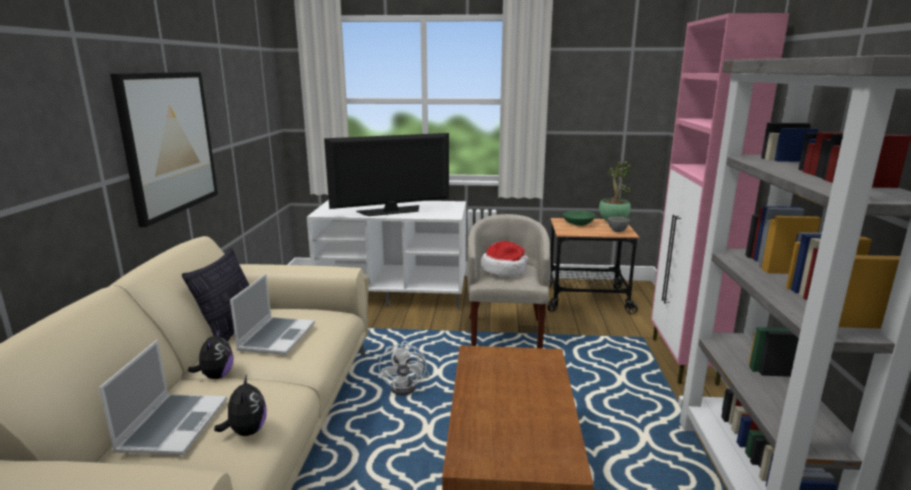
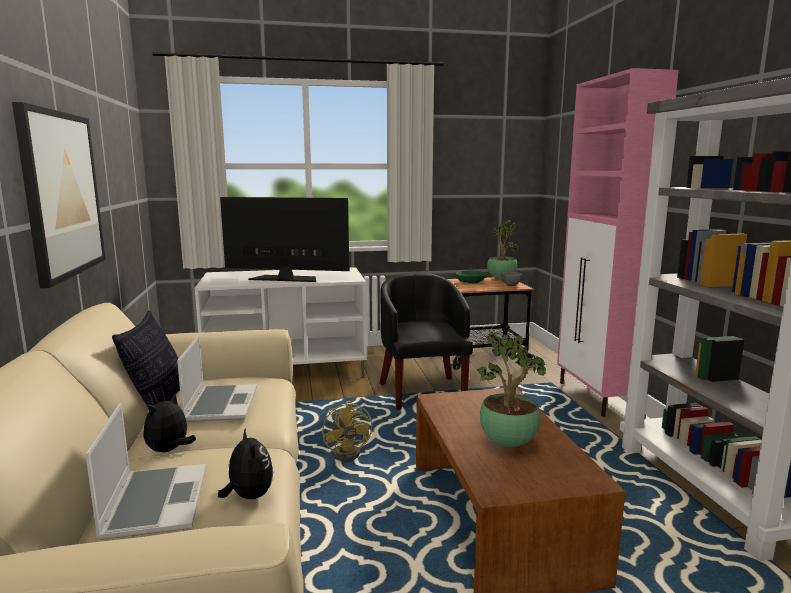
camera: 15 degrees left, 5 degrees down
plush toy [188,329,234,379] -> plush toy turned 135 degrees counterclockwise [143,393,196,452]
television [324,133,449,216] -> television turned 135 degrees counterclockwise [220,197,349,282]
white fan [379,341,430,395] -> yellow fan [322,401,372,461]
beige armchair [467,214,551,348] -> black armchair [379,273,473,410]
hat [481,241,529,276] -> none
none -> potted plant [477,332,546,447]

